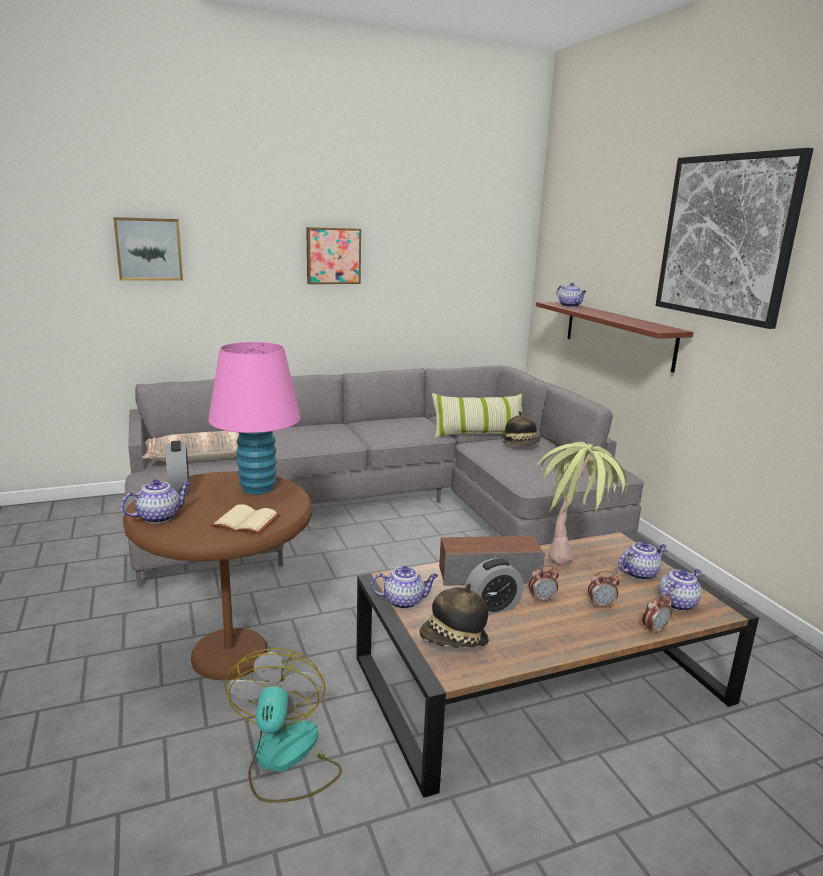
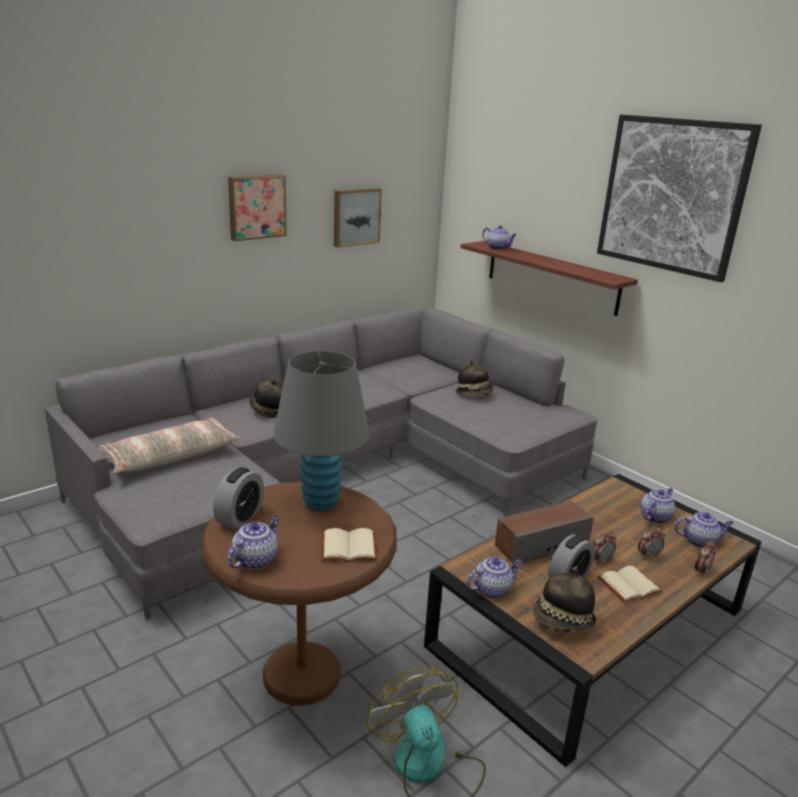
camera: 20 degrees left, 5 degrees up
picture [113,217,183,280] -> picture moved to [334,188,382,248]
alarm clock [166,441,189,494] -> alarm clock turned 60 degrees clockwise [213,467,264,529]
pink table lamp [208,342,301,495] -> grey table lamp [273,351,370,511]
pillow [432,393,523,438] -> none
potted plant [535,442,628,565] -> none
teapot [658,569,701,611] -> teapot turned 60 degrees clockwise [675,512,734,548]
none -> hat [249,380,283,418]
none -> beige book [597,566,662,603]

